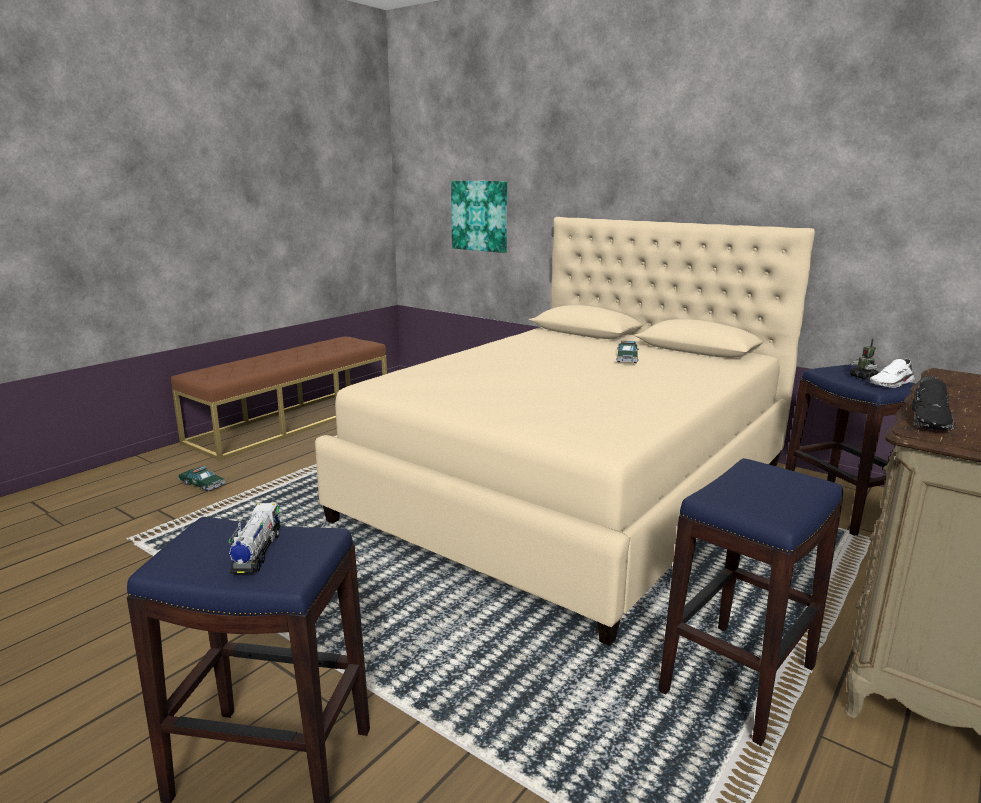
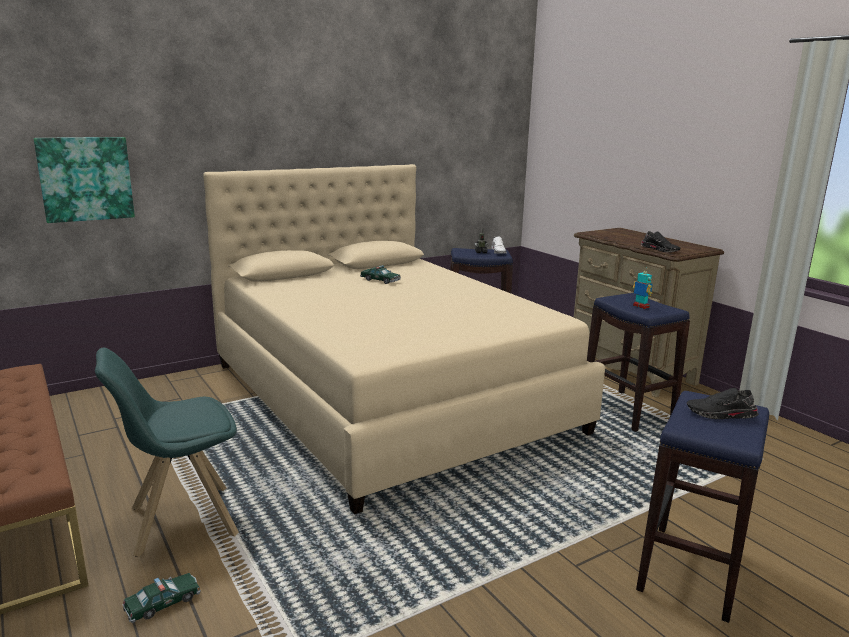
camera: 70 degrees left, 0 degrees up
toy truck [229,503,280,573] -> black shoe [687,388,759,419]
none -> turquoise chair [95,348,239,557]
none -> toy robot [633,267,653,309]

